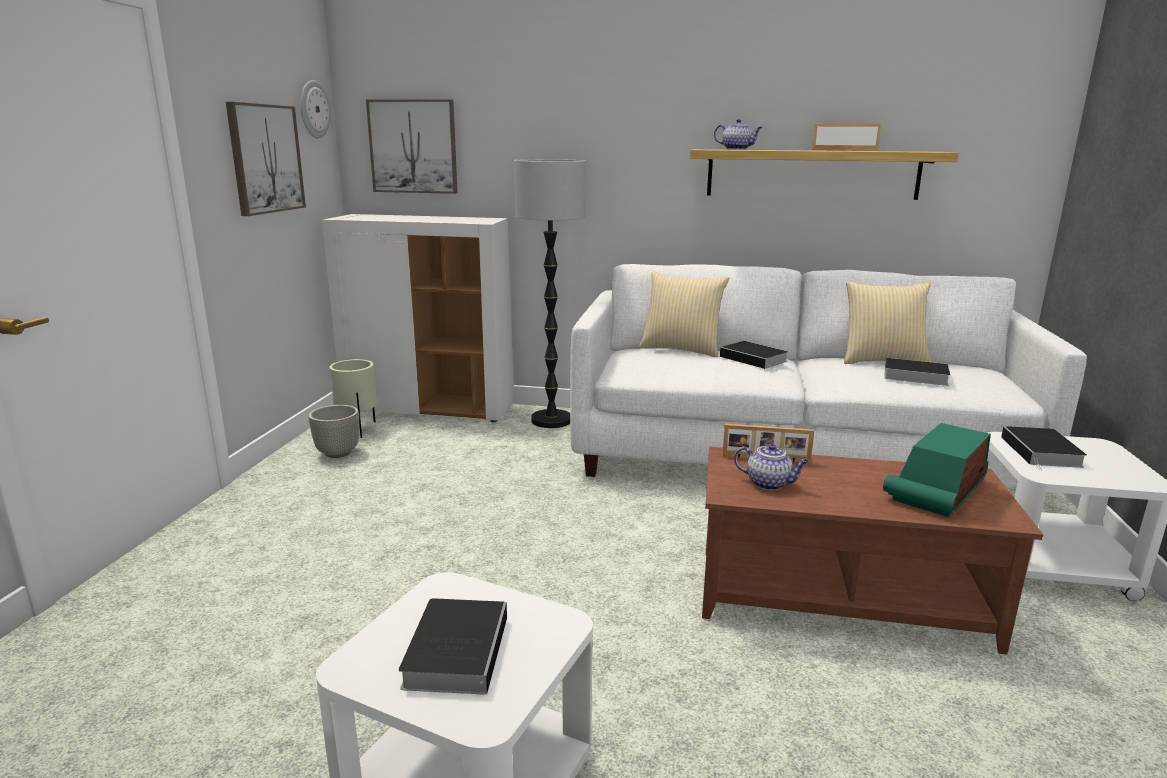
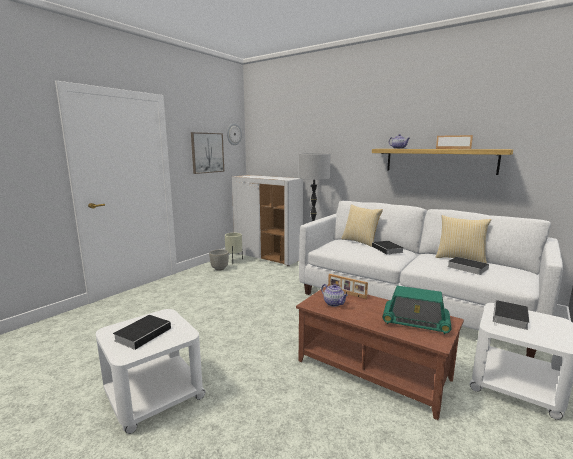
camera: 25 degrees right, 5 degrees down
picture [366,99,458,194] -> none
radio [883,423,991,517] -> radio turned 135 degrees counterclockwise [383,286,452,334]

